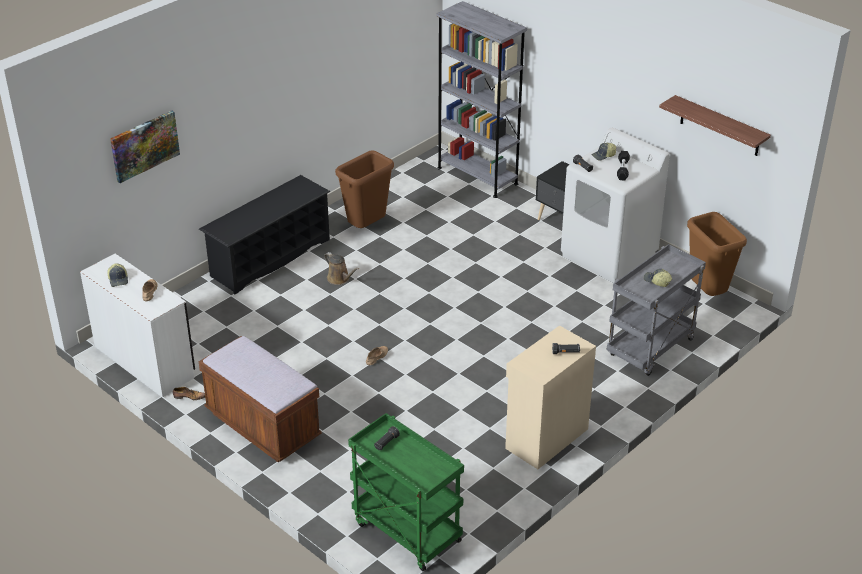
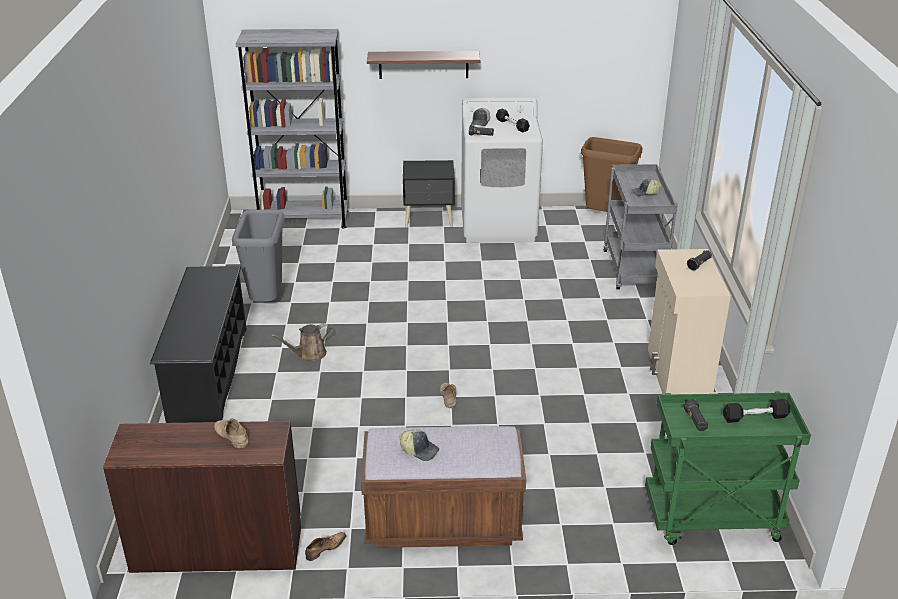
camera: 45 degrees left, 5 degrees down
white desk [80,254,195,397] -> brown desk [103,421,301,573]
cap [108,264,128,287] -> cap moved to [399,430,439,461]
picture [110,110,180,183] -> none
brown watering can [324,252,359,285] -> brown watering can turned 150 degrees clockwise [271,324,331,361]
brown trash can [335,150,394,228] -> grey trash can [232,210,285,302]
shelf [659,95,771,156] -> shelf moved to [367,51,480,79]
none -> black dumbbell [723,399,790,423]

